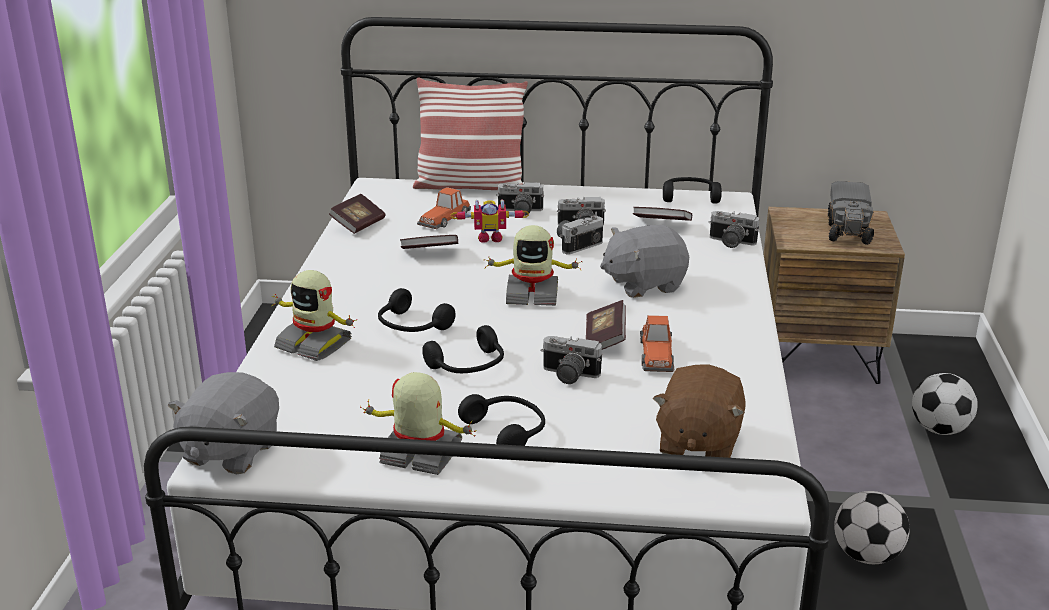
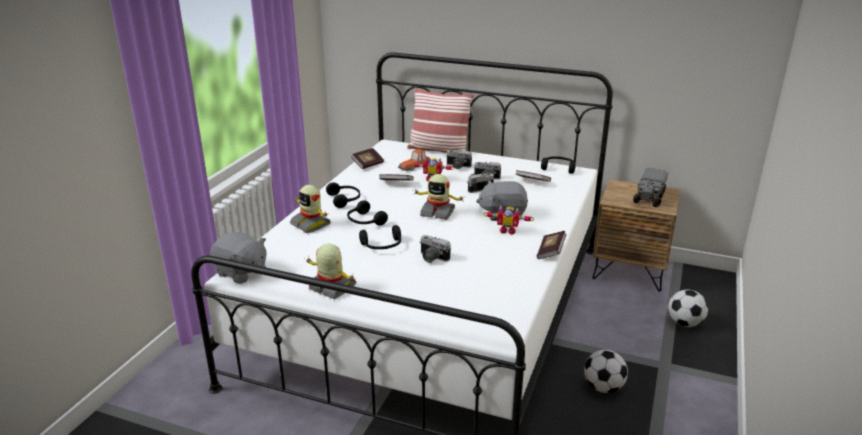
camera: 15 degrees right, 0 degrees up
grey plush toy [168,372,279,474] -> grey plush toy turned 90 degrees counterclockwise [210,232,266,284]
black headphones [458,394,545,446] -> black headphones moved to [326,182,360,208]
book [586,300,626,350] -> book moved to [537,231,566,259]
toy car [640,315,674,372] -> none
brown plush toy [653,364,745,458] -> none
camera [709,211,759,248] -> none
none -> toy robot [484,206,534,234]

